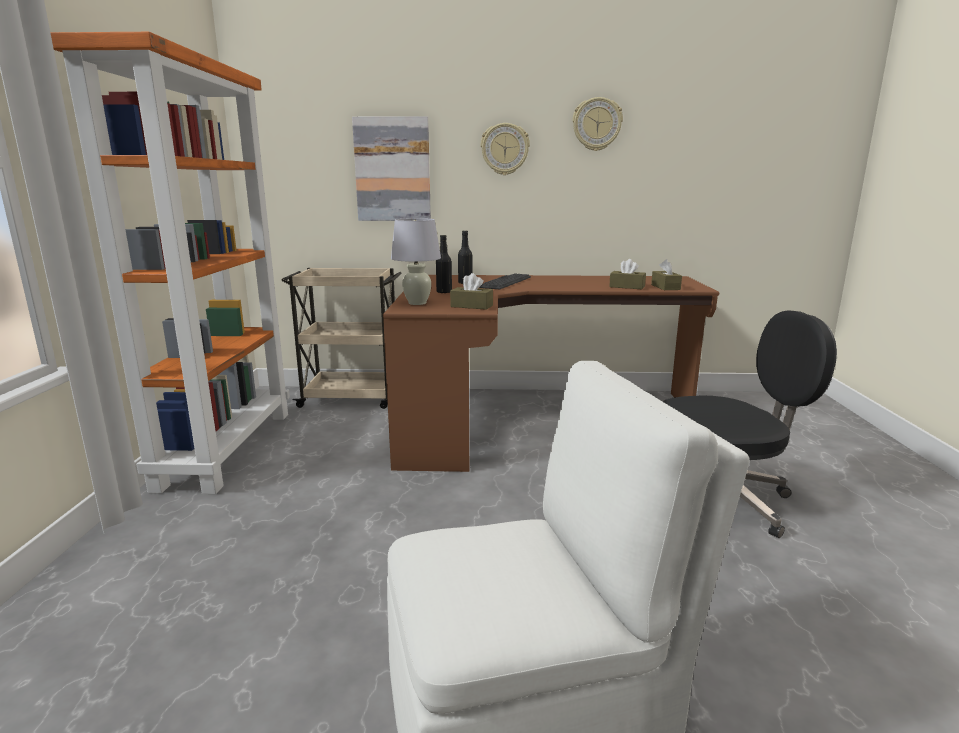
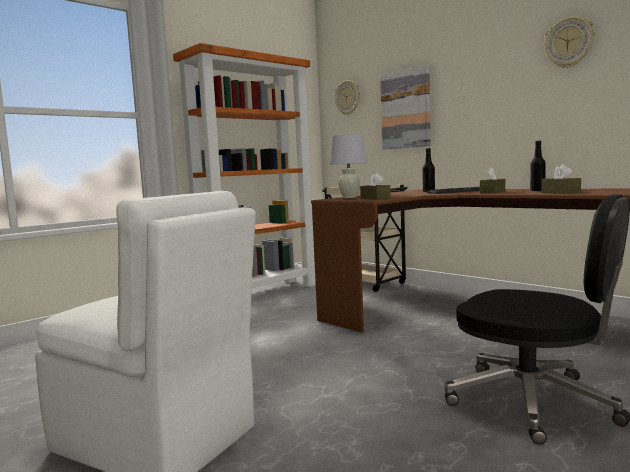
camera: 45 degrees right, 10 degrees down
black bottle [436,235,452,293] -> black bottle moved to [530,141,546,191]
wall clock [481,123,530,175] -> wall clock moved to [335,80,360,115]
brown tissue box [651,259,682,290] -> brown tissue box moved to [480,167,505,193]

